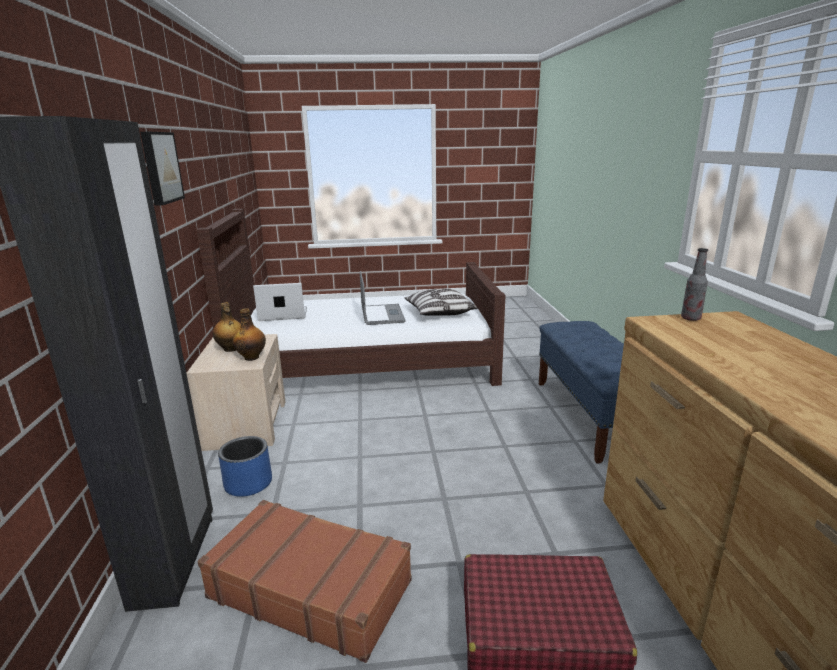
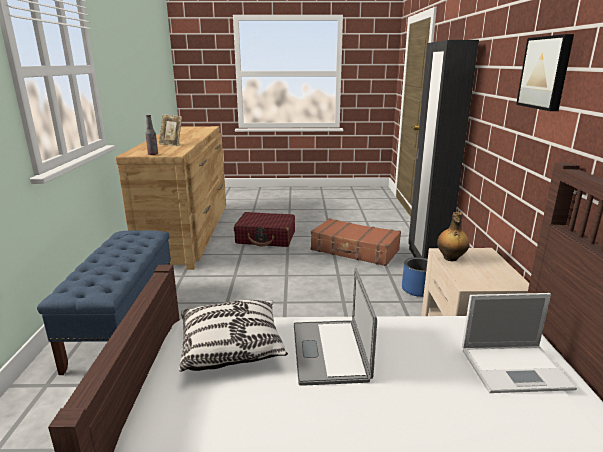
camera: 175 degrees left, 0 degrees up
bottle [213,302,241,352] -> none
none -> picture frame [159,114,182,146]

